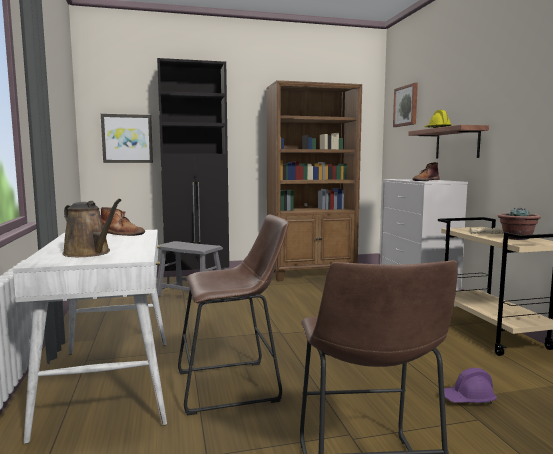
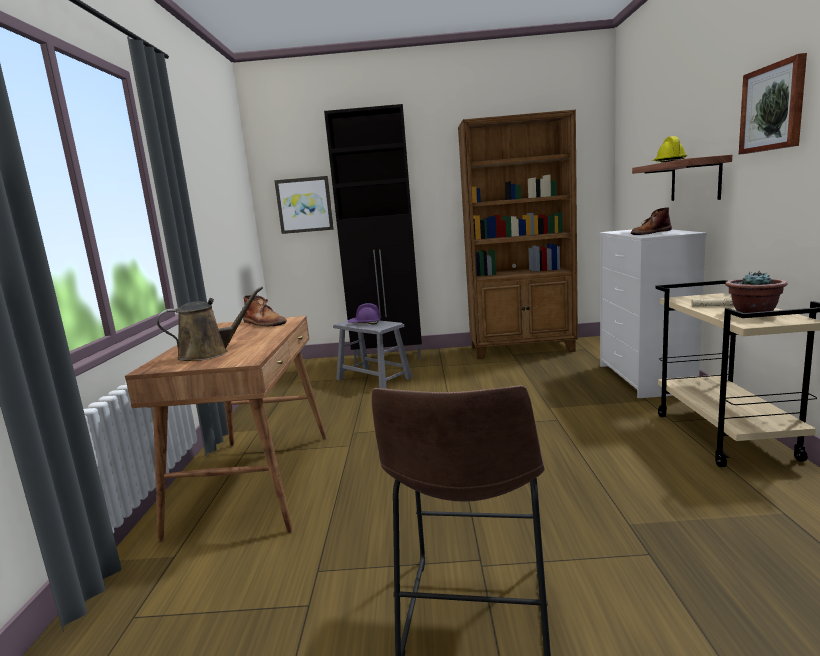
camera: 15 degrees right, 5 degrees up
white desk [13,230,167,444] -> brown desk [125,316,326,542]
brown watering can [63,199,121,257] -> brown watering can turned 75 degrees counterclockwise [157,286,263,361]
brown stool [178,214,289,415] -> none
picture [393,83,418,127] -> picture moved to [739,53,807,154]
purple hard hat [444,368,497,404] -> purple hard hat moved to [348,303,381,324]

